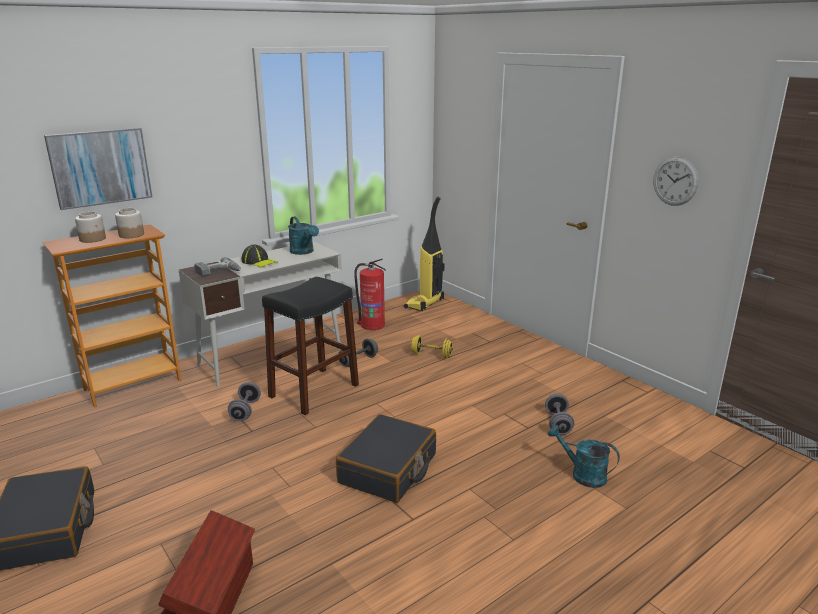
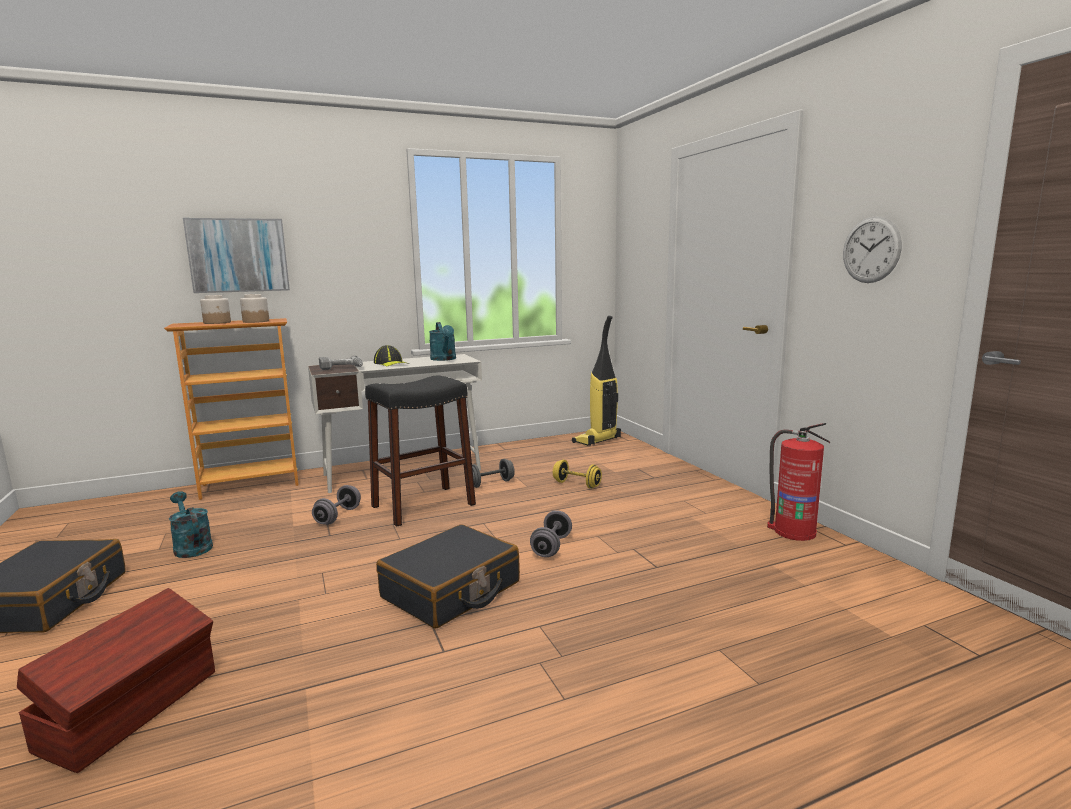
camera: 15 degrees right, 10 degrees down
fire extinguisher [354,259,386,330] -> fire extinguisher moved to [767,423,830,541]
grey dumbbell [545,394,574,435] -> grey dumbbell moved to [530,510,572,557]
turquoise watering can [548,425,620,488] -> turquoise watering can moved to [169,491,213,558]

